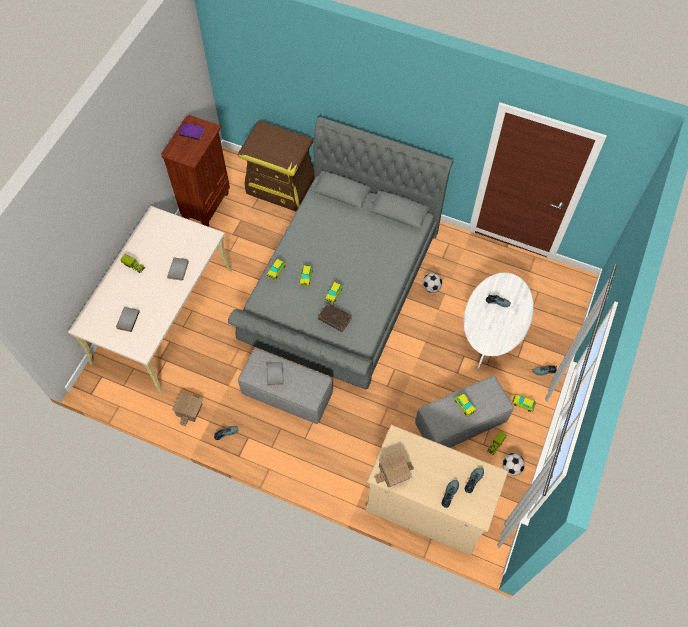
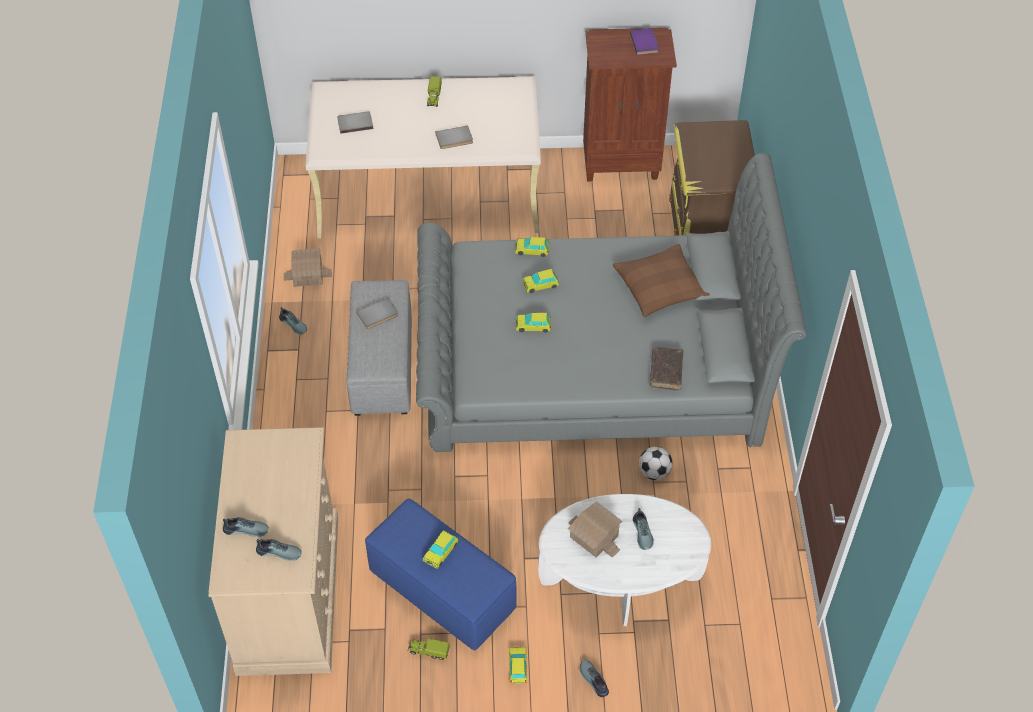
camera: 65 degrees right, 10 degrees down
brown book [318,303,352,332] -> brown book moved to [650,347,683,391]
toy house [374,450,414,487] -> toy house moved to [568,501,623,558]
grey ottoman [415,375,514,448] -> blue ottoman [365,499,517,650]
football [502,453,525,476] -> none
none -> brown pillow [613,244,710,317]

